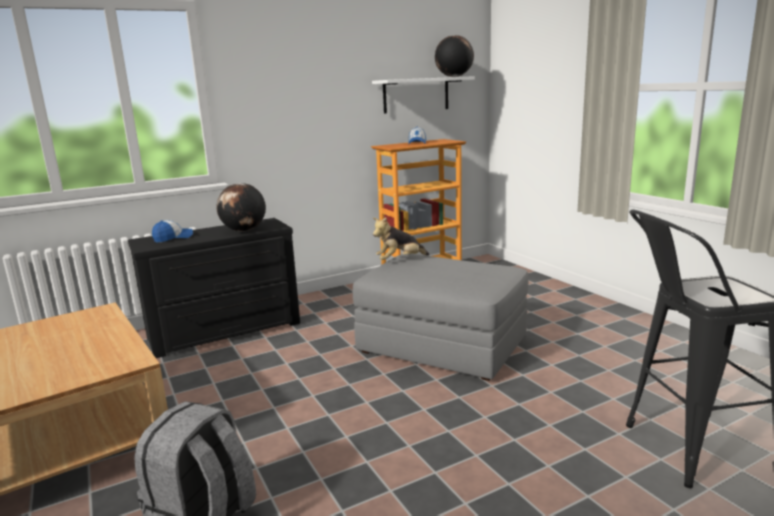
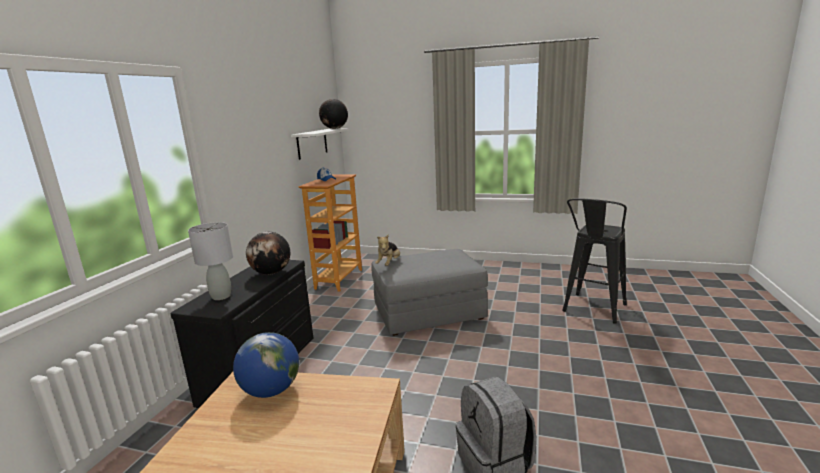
camera: 45 degrees left, 0 degrees up
cap [152,220,193,243] -> grey table lamp [188,222,233,300]
none -> globe [233,332,299,398]

